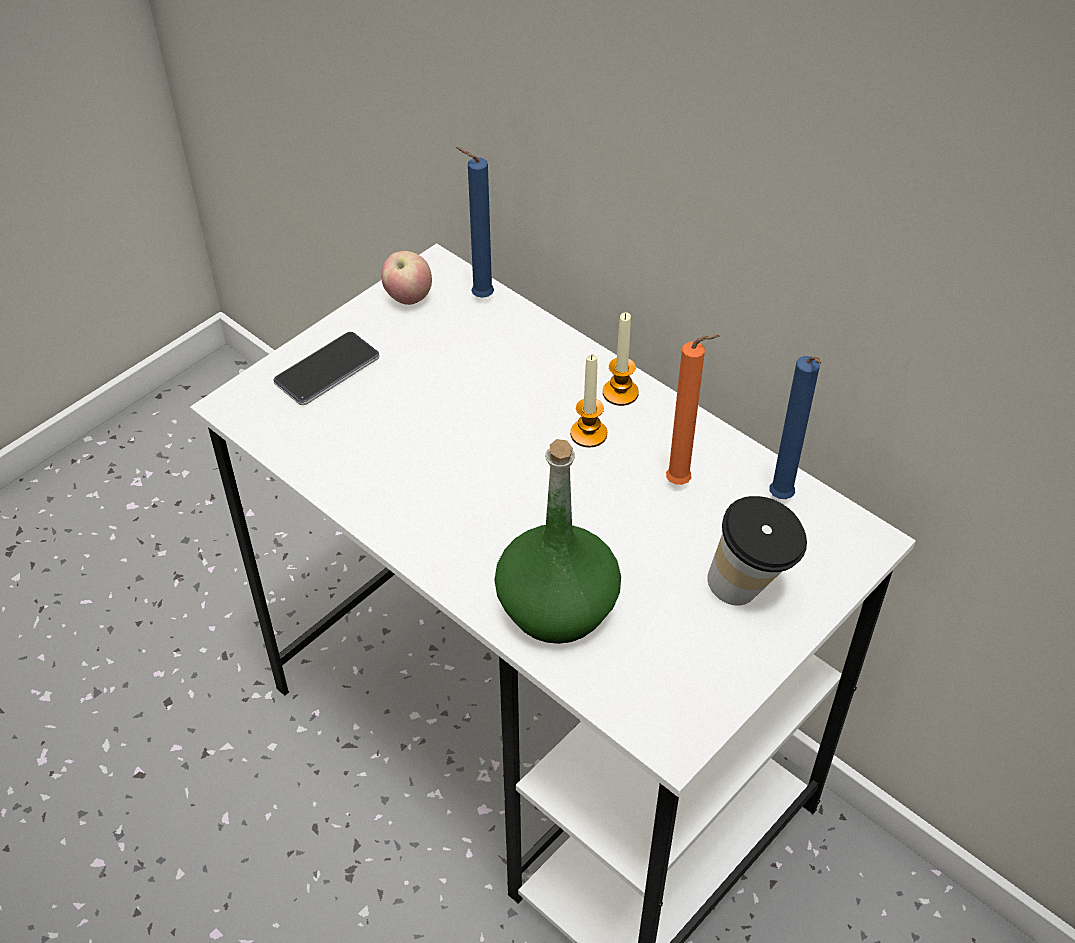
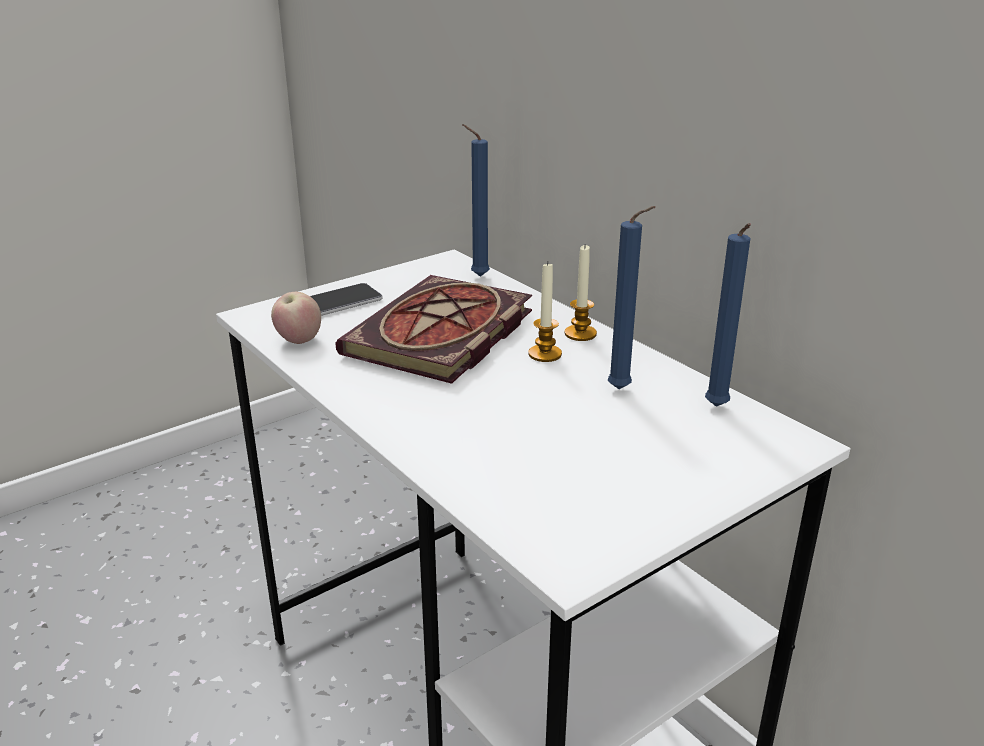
camera: 10 degrees right, 20 degrees down
apple [381,251,432,305] -> apple moved to [271,292,321,344]
green bottle [495,439,621,644] -> none
orange candle [666,334,720,485] -> blue candle [608,206,655,389]
cup [707,496,807,606] -> none
none -> book [335,275,532,384]

